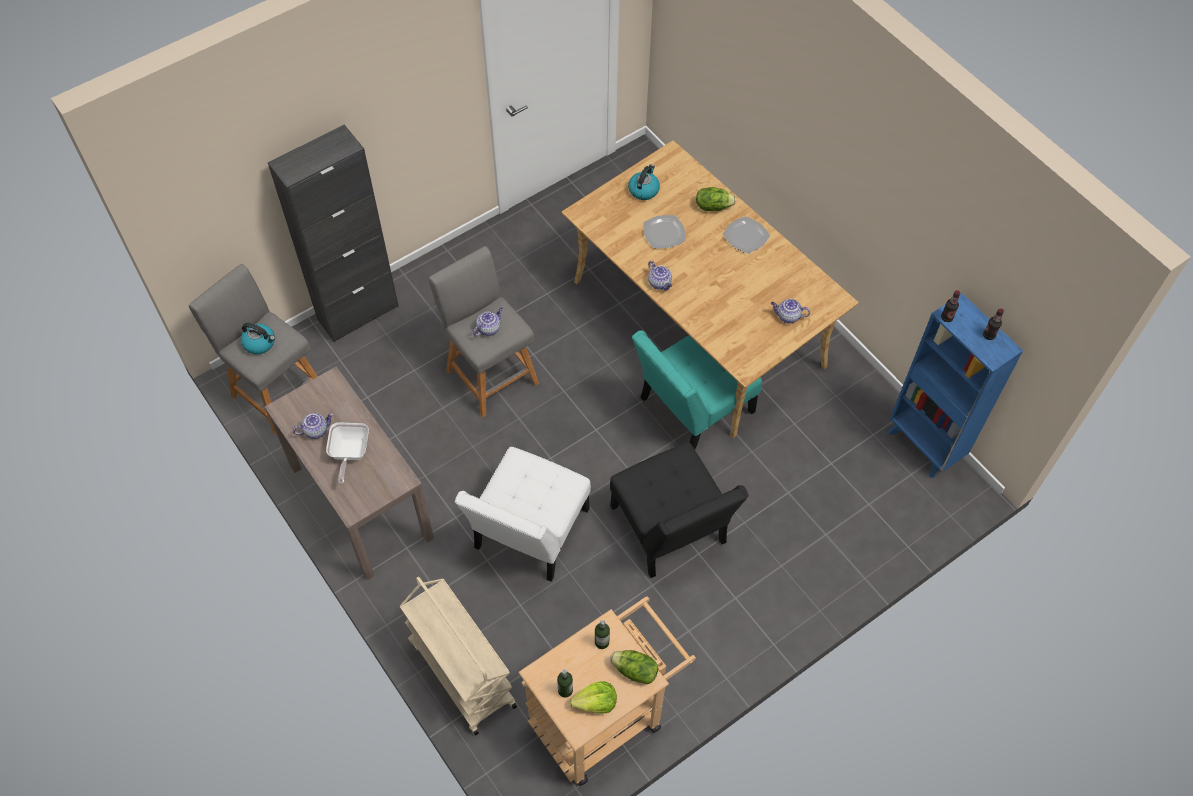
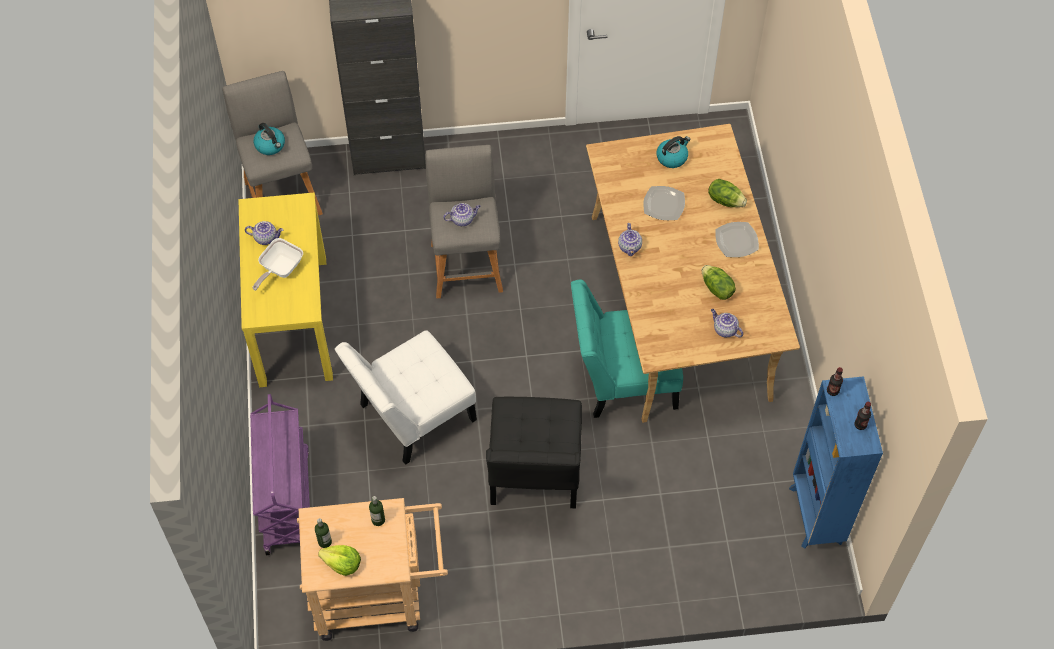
camera: 30 degrees right, 0 degrees up
brown console table [265,367,434,580] -> yellow console table [238,192,333,387]
beige cart [400,576,517,735] -> purple cart [250,394,310,555]
lettuce [610,650,658,684] -> lettuce moved to [702,265,736,300]

